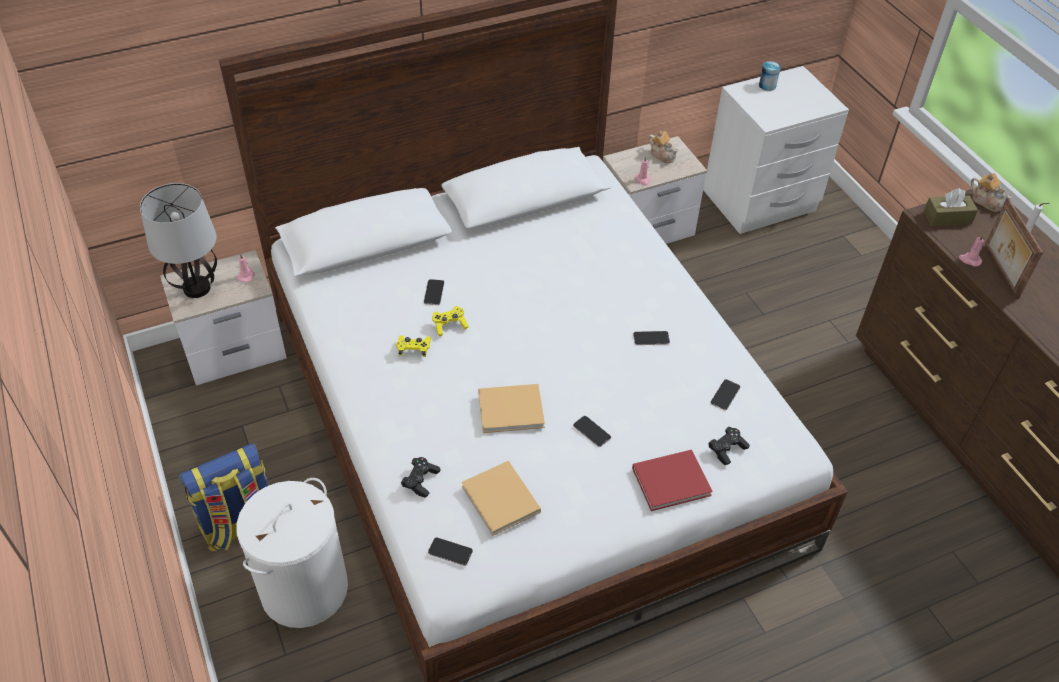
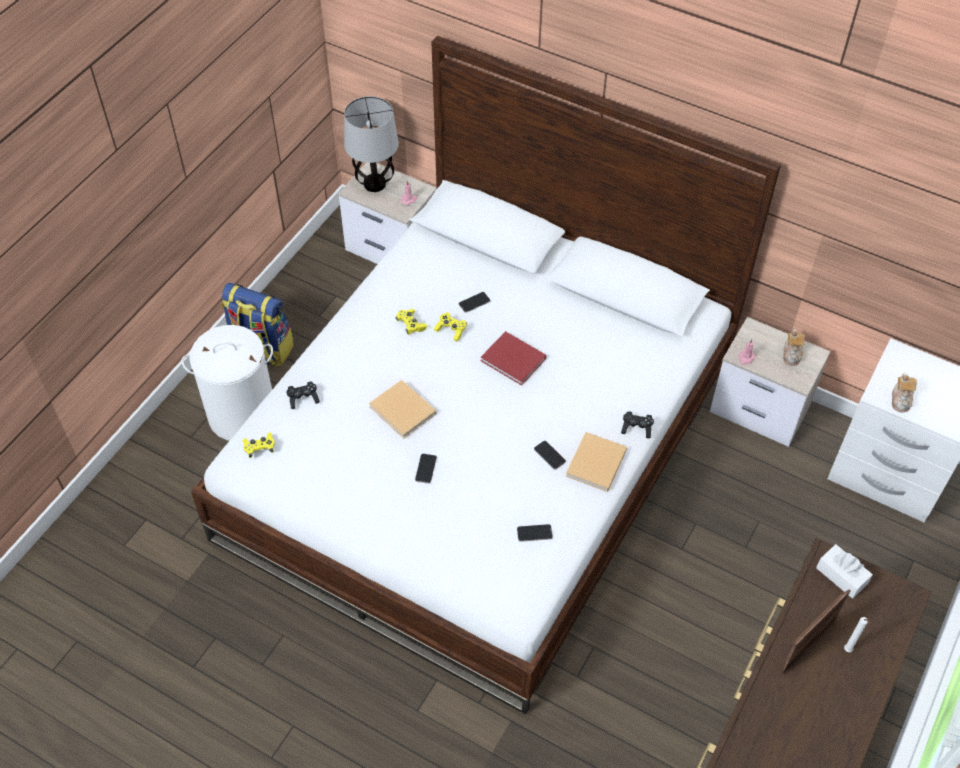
camera: 55 degrees right, 5 degrees up
phone [428,537,473,566] -> yellow game controller [243,433,275,458]
beige book [461,461,541,536] -> beige book moved to [566,432,627,492]
red book [632,450,713,511] -> red book moved to [481,331,546,386]
black game controller [708,427,750,465] -> black game controller moved to [621,411,654,438]
can [759,61,781,91] -> none
brown tissue box [924,188,978,226] -> white tissue box [816,544,873,599]
pink candle [959,234,985,266] -> none
teapot [971,173,1012,212] -> teapot moved to [892,373,917,413]

